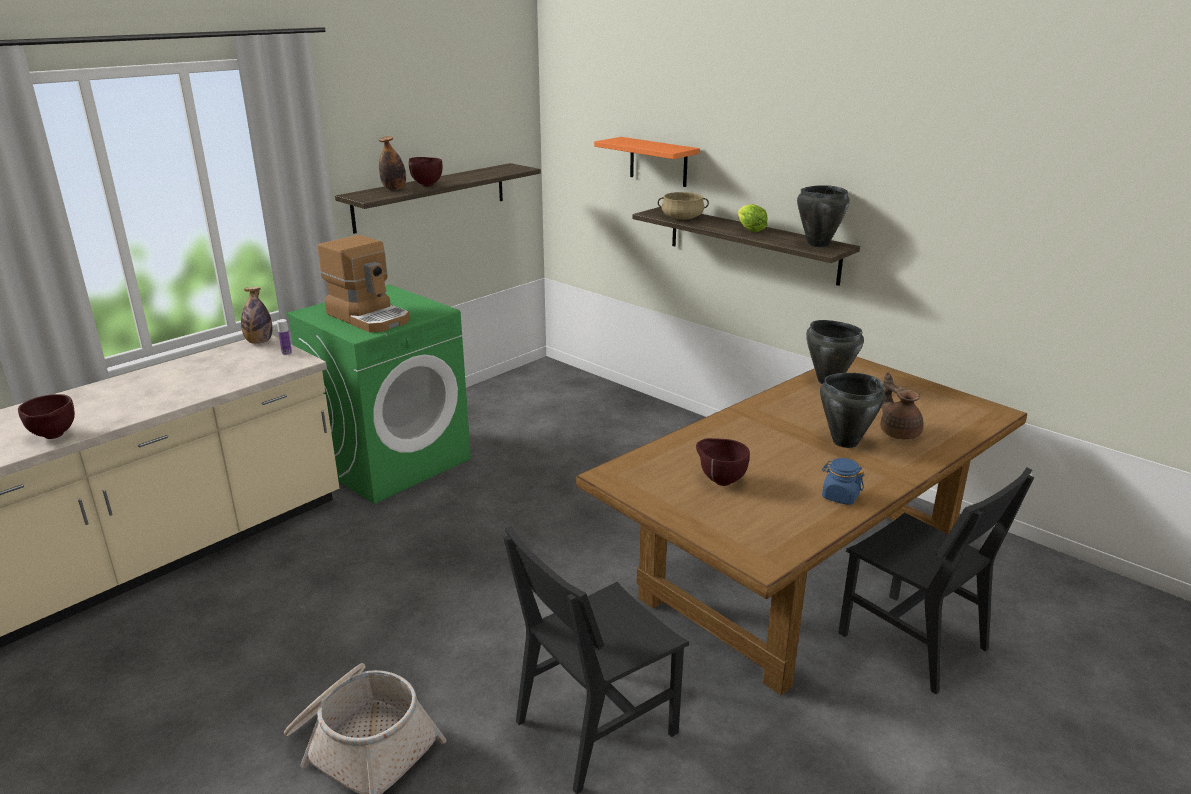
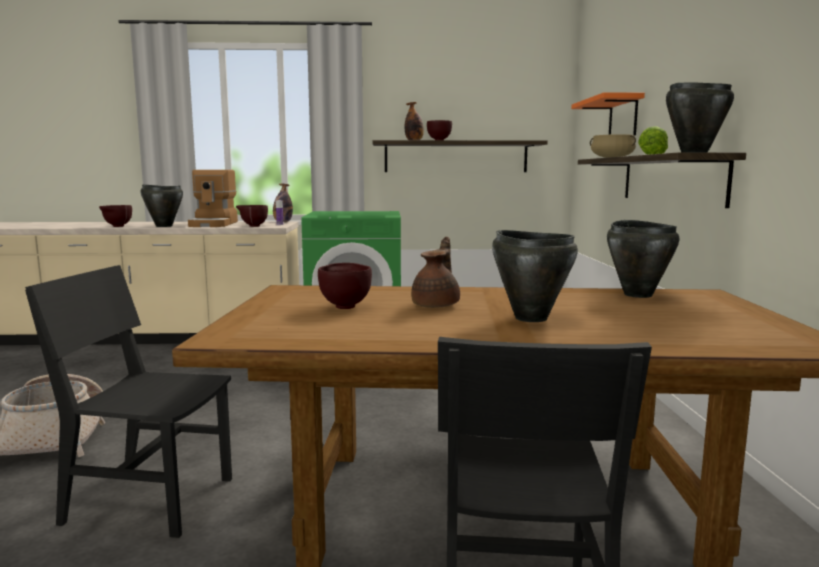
camera: 45 degrees right, 15 degrees down
coffee machine [318,235,410,332] -> coffee machine moved to [188,170,238,227]
blue jar [822,458,864,505] -> none
brown teapot [880,372,924,440] -> brown teapot moved to [411,236,460,308]
none -> black cooking pot [140,184,183,227]
none -> brown bowl [236,205,268,227]

